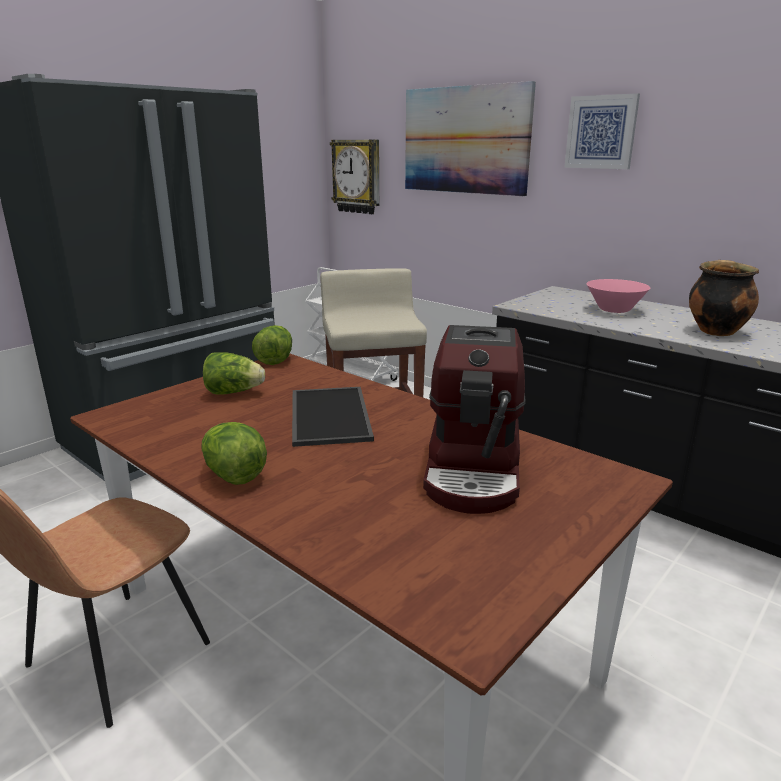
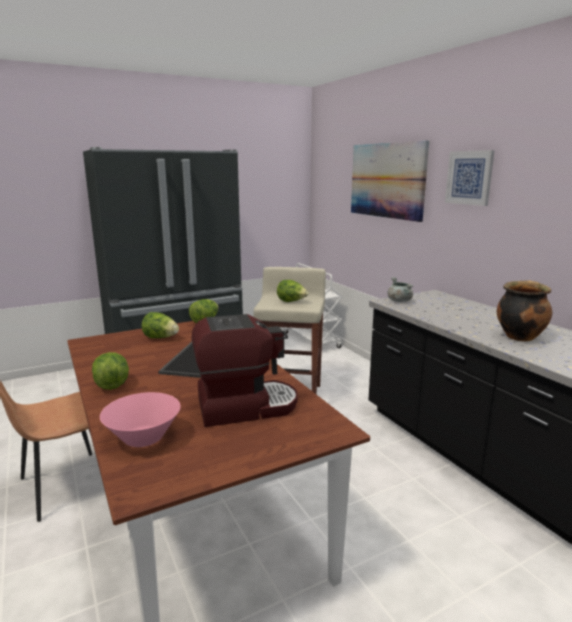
camera: 20 degrees right, 5 degrees down
wall clock [330,140,379,214] -> none
coffee machine [423,325,526,514] -> coffee machine turned 135 degrees counterclockwise [192,314,298,427]
pink bowl [587,279,650,313] -> pink bowl moved to [100,392,180,447]
none -> lettuce [277,280,309,302]
none -> grey cooking pot [387,277,414,302]

